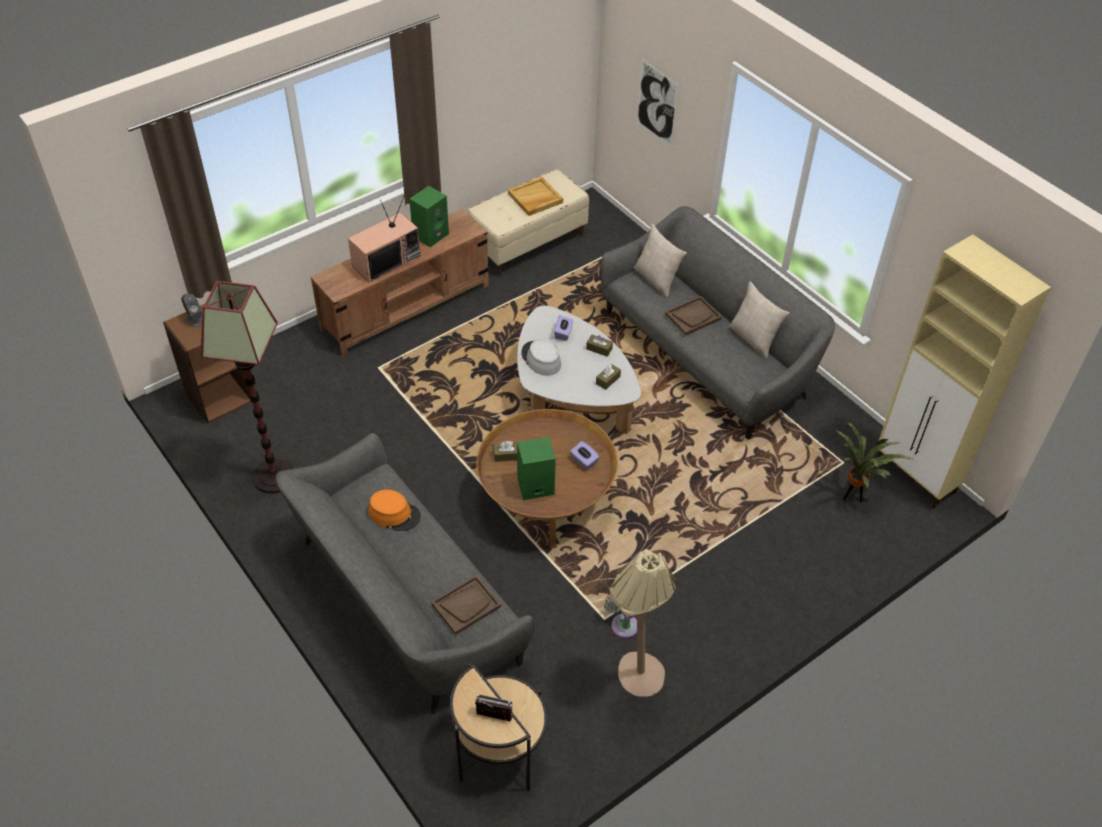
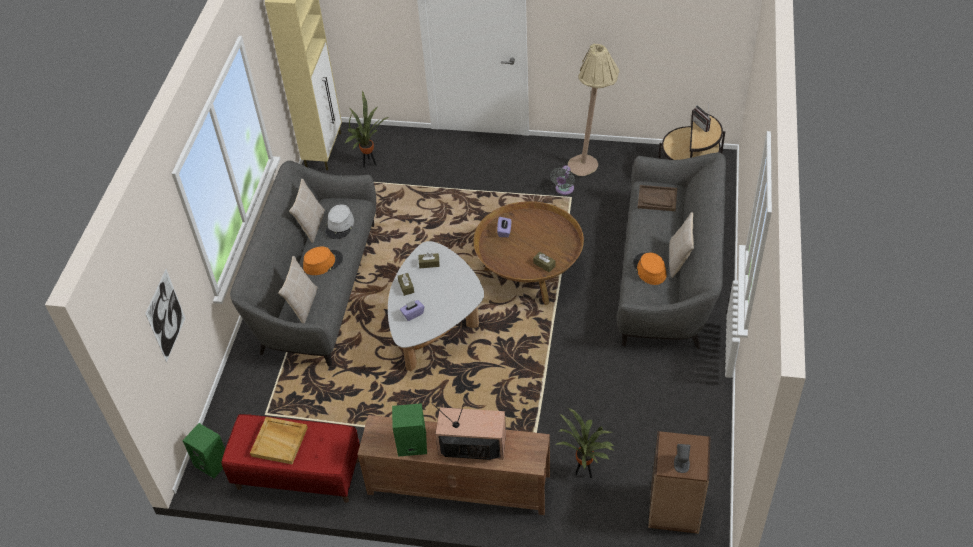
camera: 130 degrees left, 0 degrees up
floor lamp [201,281,294,493] -> none
beige bench [467,169,589,276] -> red bench [222,414,360,503]
green speaker [517,437,556,500] -> green speaker moved to [182,423,225,478]
grey hat [521,339,561,376] -> grey hat moved to [325,204,354,239]
brown tray [665,296,722,336] -> orange hat [303,246,343,275]
none -> potted plant [555,408,615,478]
none -> beige pillow [669,212,694,278]

